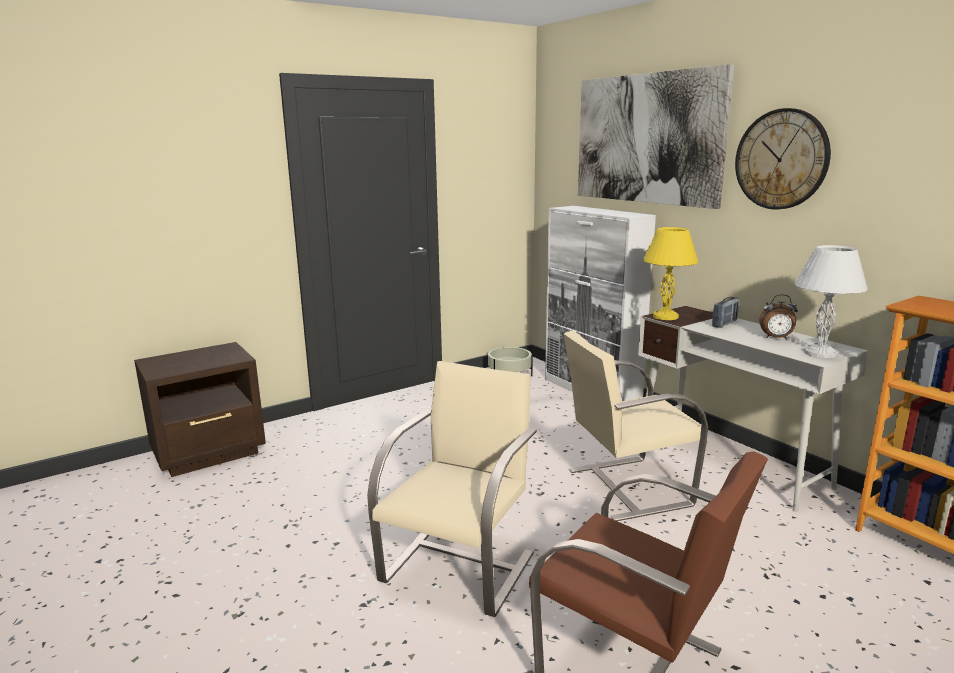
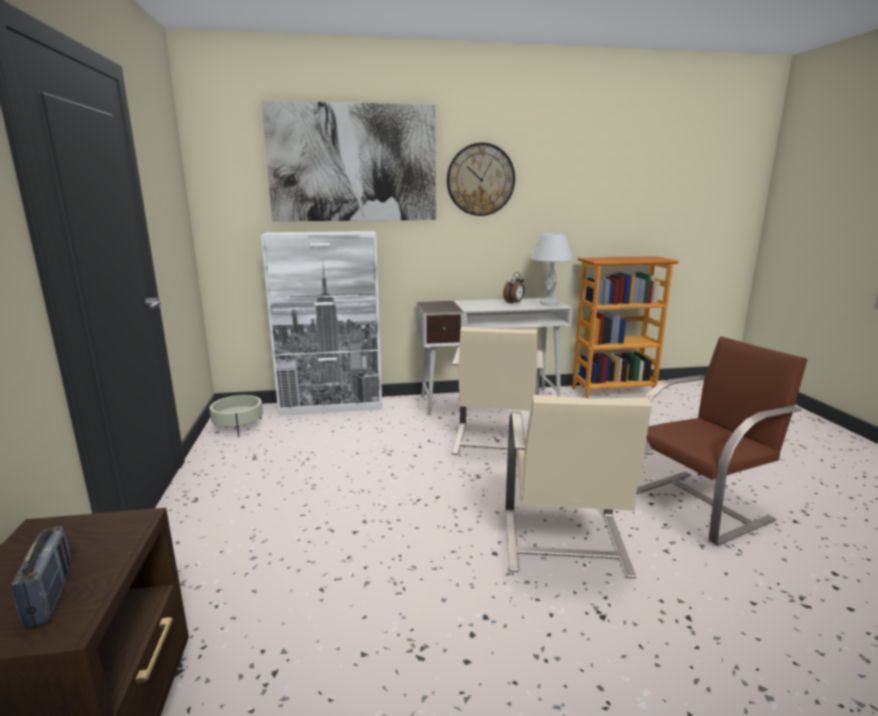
camera: 65 degrees left, 0 degrees up
beige chair [367,361,537,617] -> beige chair turned 135 degrees counterclockwise [505,395,654,578]
yellow table lamp [643,227,698,320] -> none
radio [712,297,739,328] -> radio moved to [12,526,72,628]

